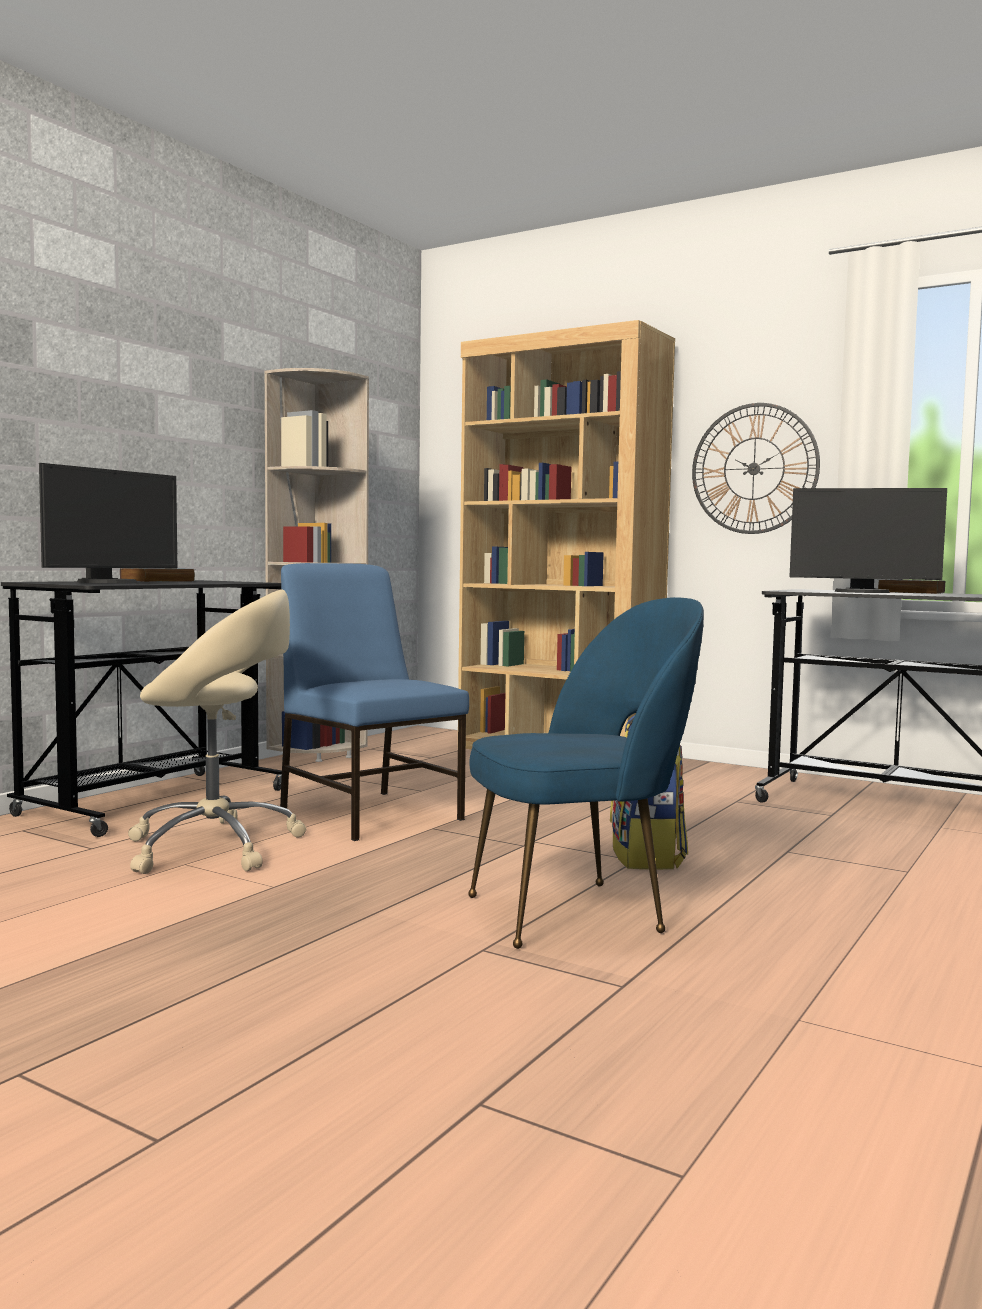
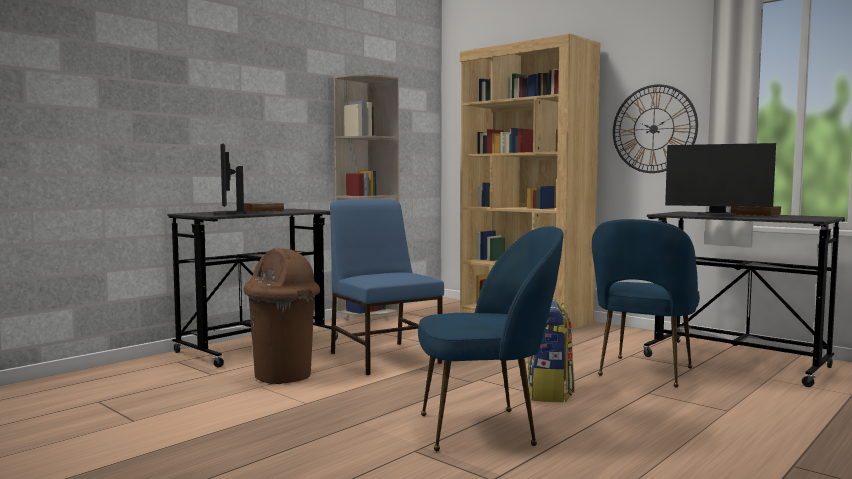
camera: 10 degrees right, 0 degrees up
monitor [39,463,177,583] -> monitor turned 120 degrees clockwise [213,144,246,215]
beige office chair [128,589,306,874] -> brown trash can [243,248,320,384]
none -> blue chair [592,219,700,388]

